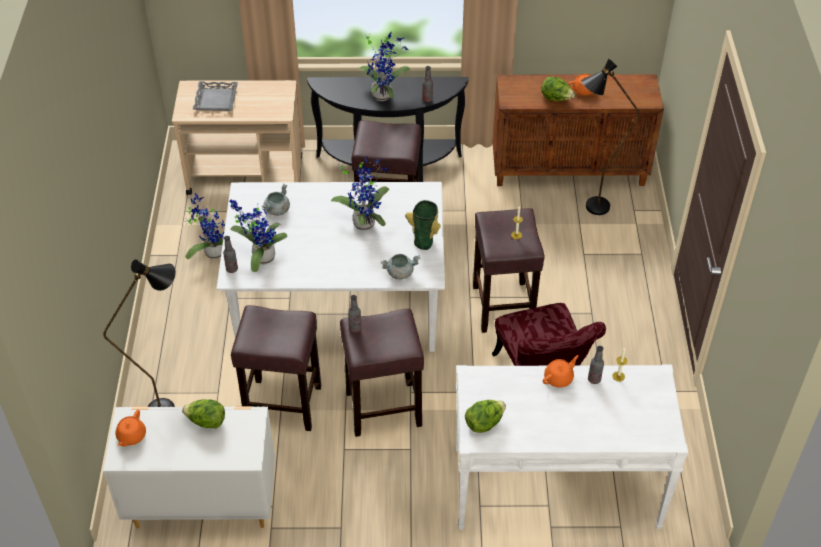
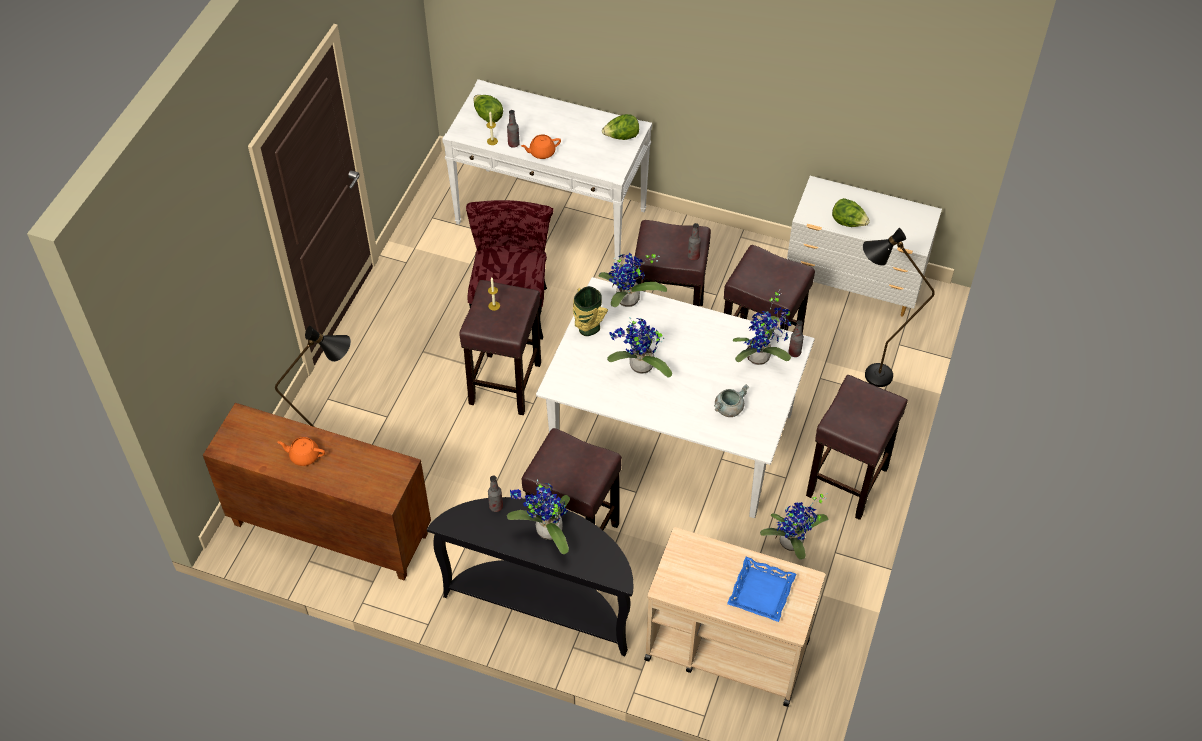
camera: 160 degrees left, 5 degrees up
orange teapot [116,410,146,447] -> none
grey tray [193,81,238,111] -> blue tray [727,557,796,622]
grey cooking pot [381,254,420,280] -> potted plant [598,253,667,307]
lettuce [542,76,575,101] -> lettuce moved to [473,95,503,123]
none -> brown stool [806,375,908,520]

